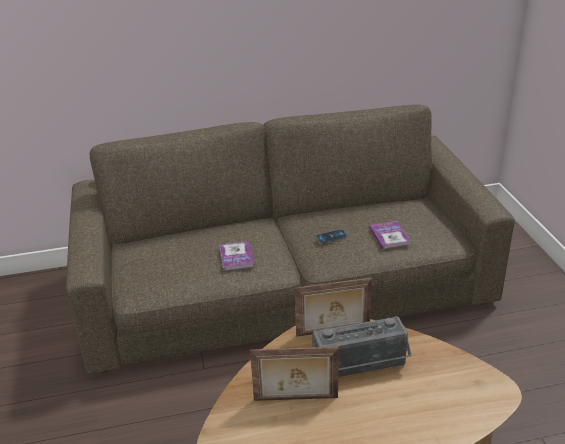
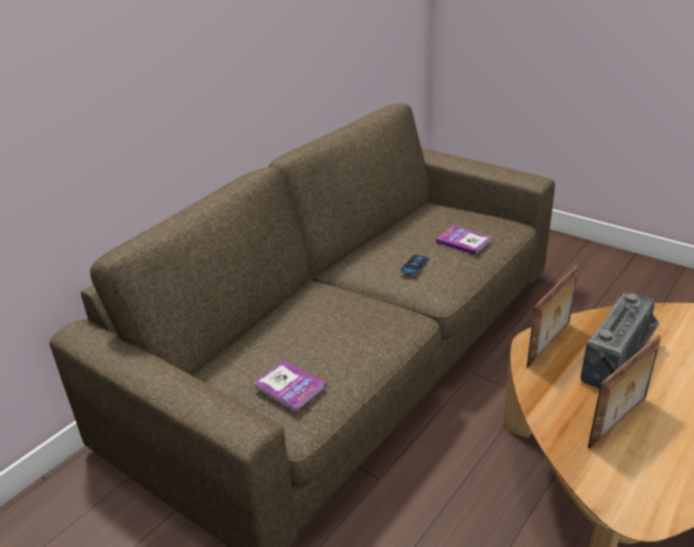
camera: 40 degrees left, 0 degrees up
book [220,241,254,271] -> book moved to [253,360,326,412]

